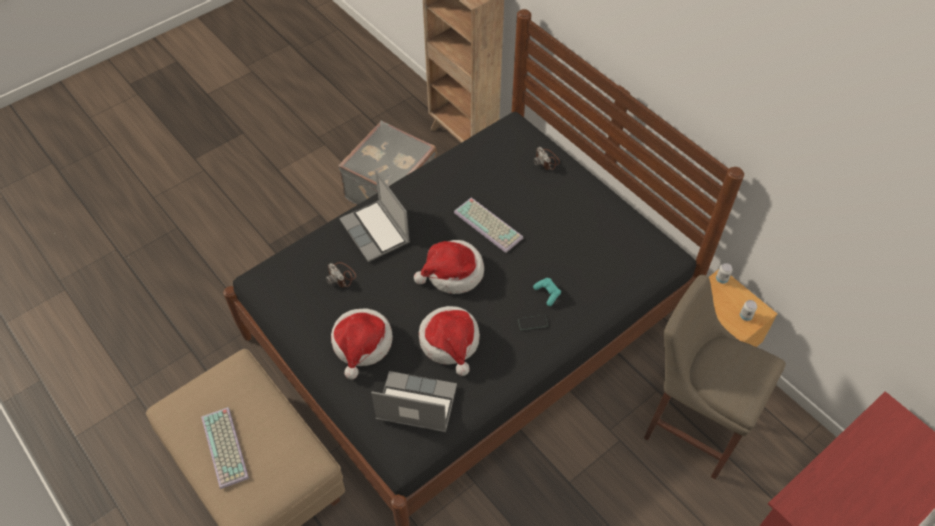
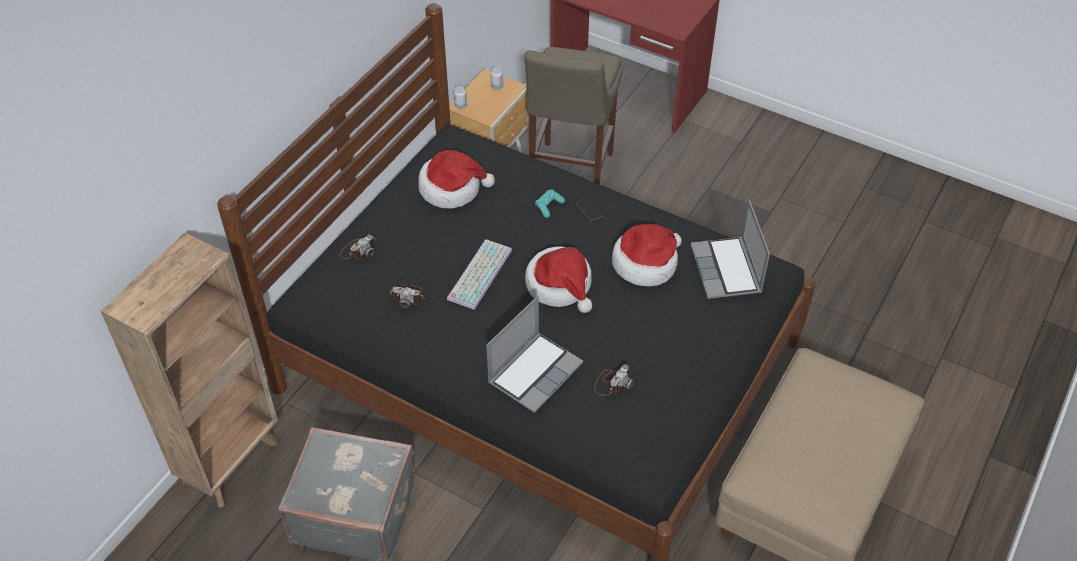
camera: 110 degrees left, 5 degrees down
keyboard [201,407,249,489] -> none
hat [331,309,393,379] -> hat moved to [418,150,495,209]
none -> camera [390,284,425,308]

